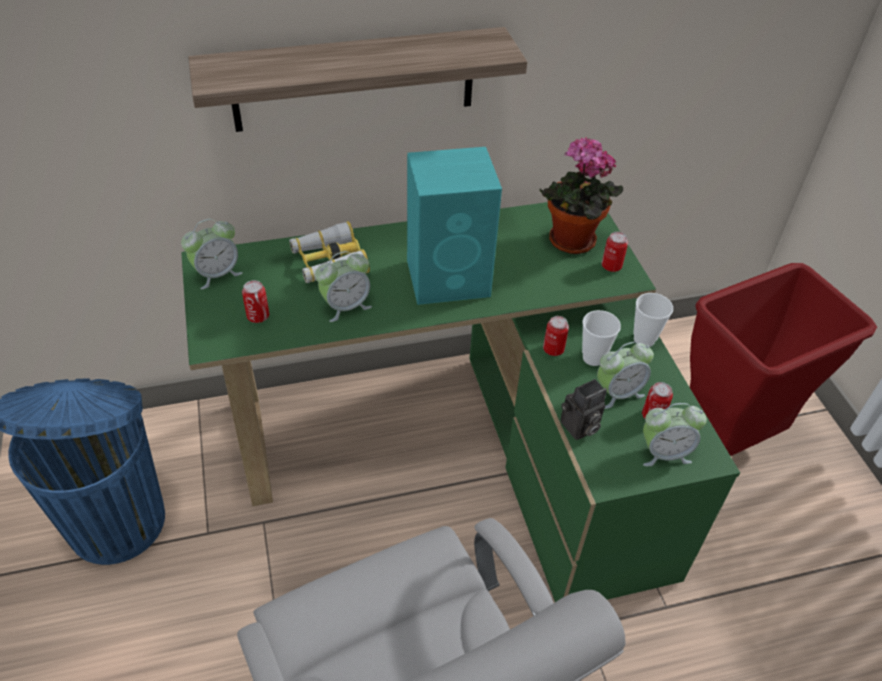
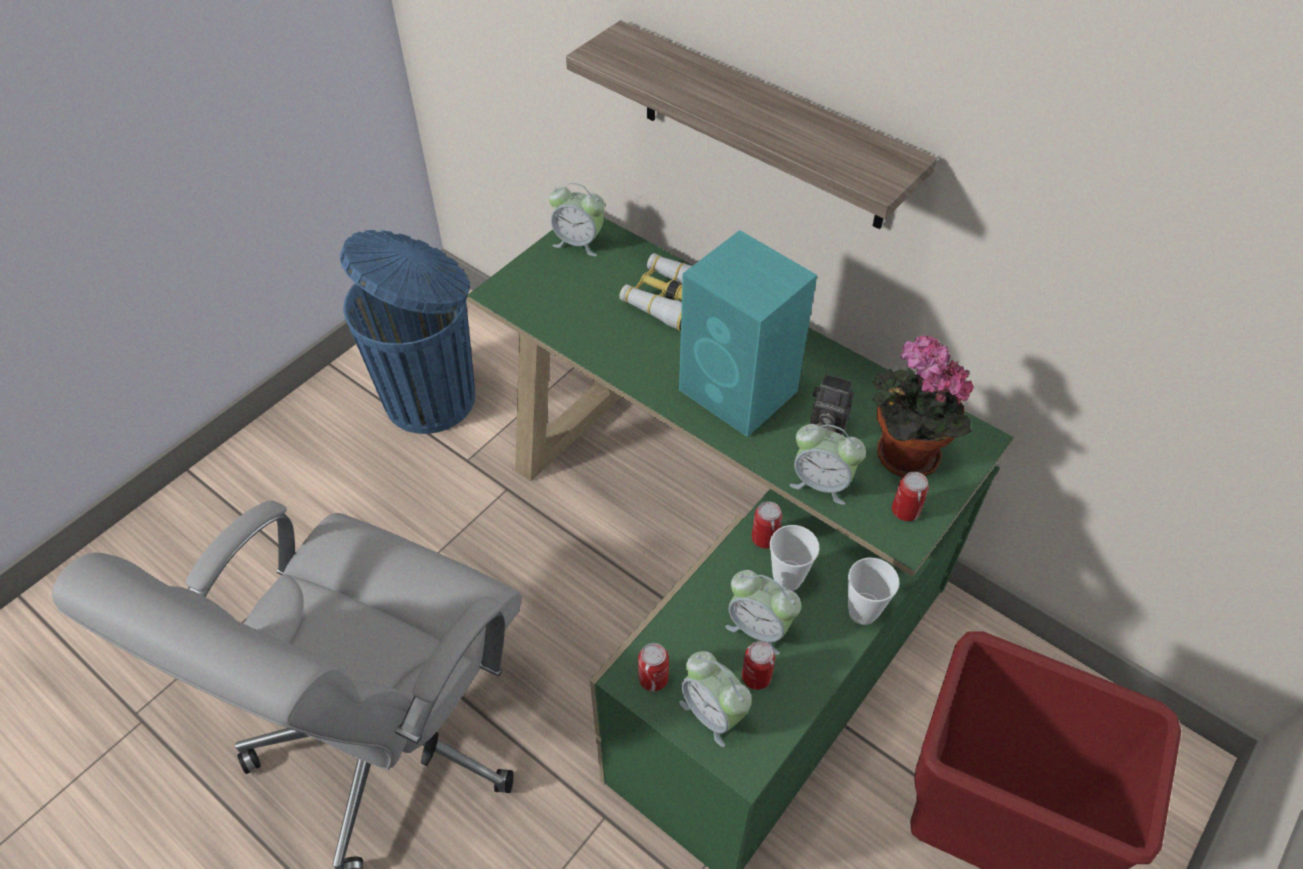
camera: 55 degrees right, 5 degrees up
can [242,280,269,323] -> can moved to [638,643,669,691]
alarm clock [315,251,372,322] -> alarm clock moved to [790,424,866,505]
camera [560,379,607,440] -> camera moved to [810,373,854,435]

